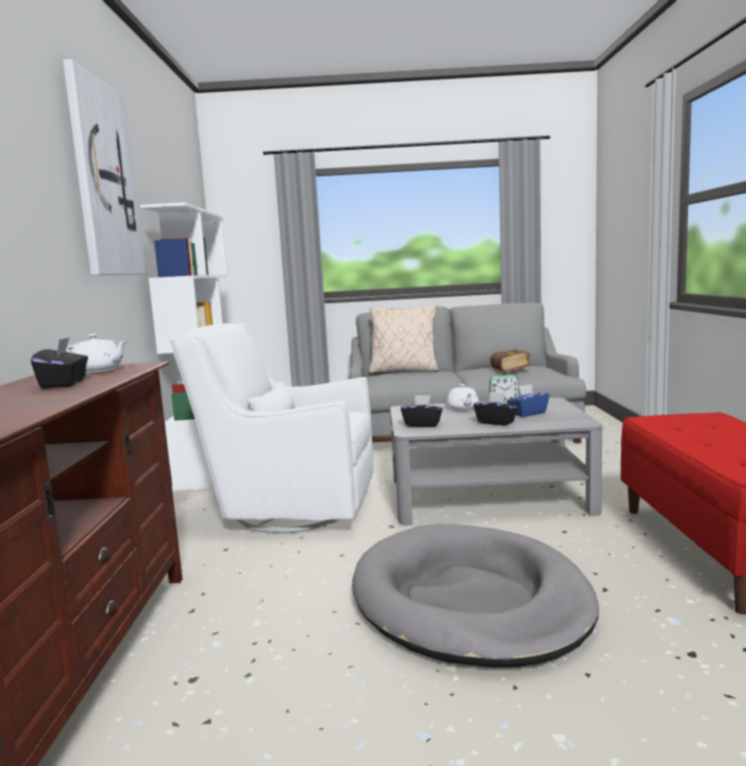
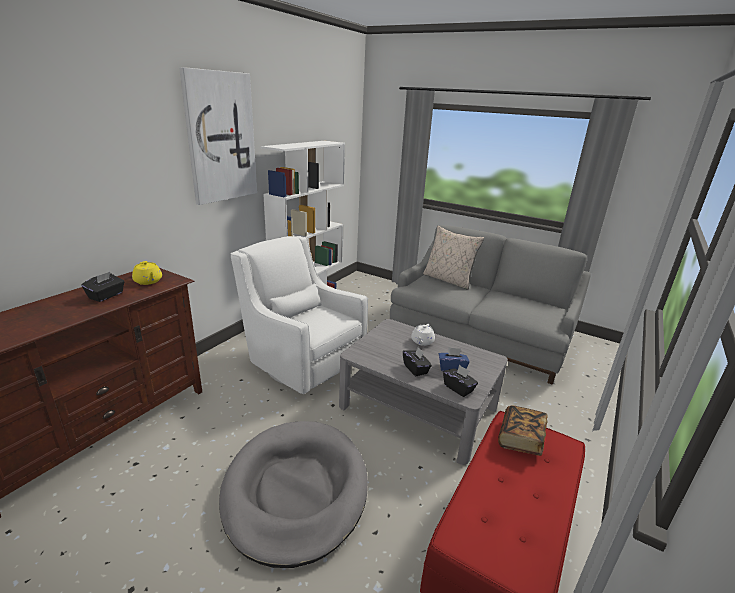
camera: 30 degrees right, 15 degrees up
white teapot [66,334,128,373] -> yellow teapot [132,261,162,285]
black tissue box [401,395,443,427] -> black tissue box moved to [443,365,478,397]
alarm clock [489,375,520,403] -> none
book [490,349,531,372] -> book moved to [498,405,548,456]

